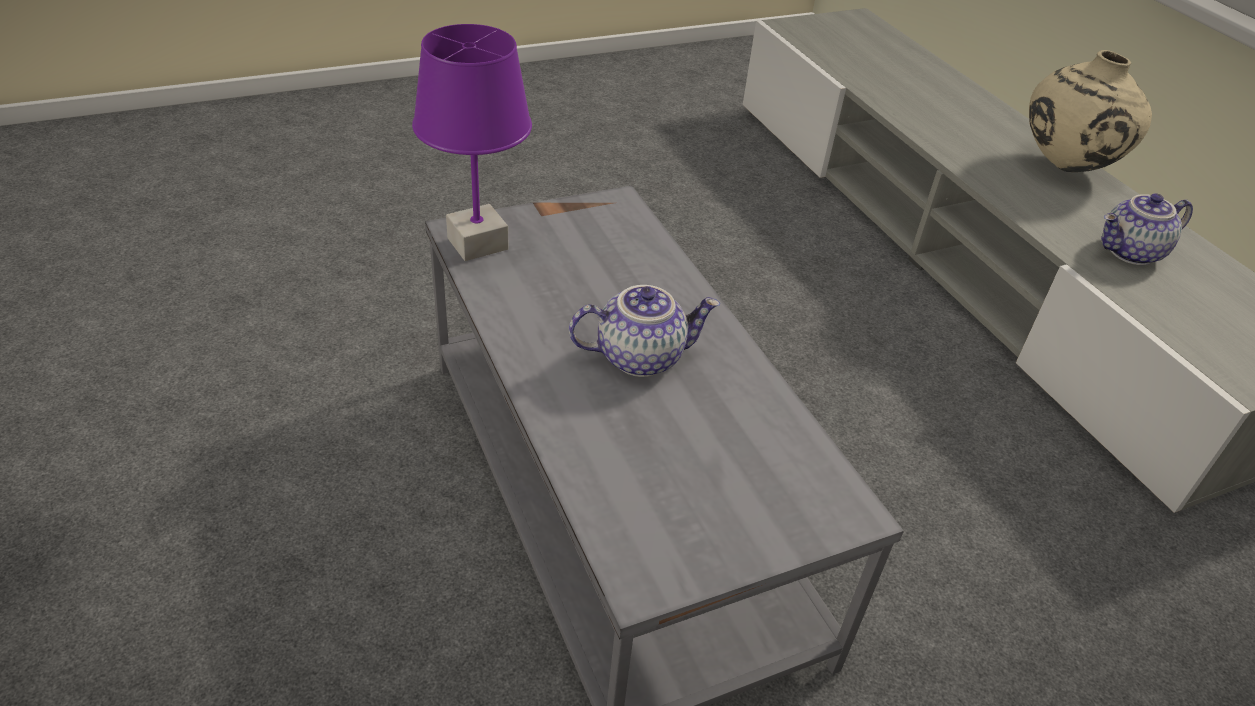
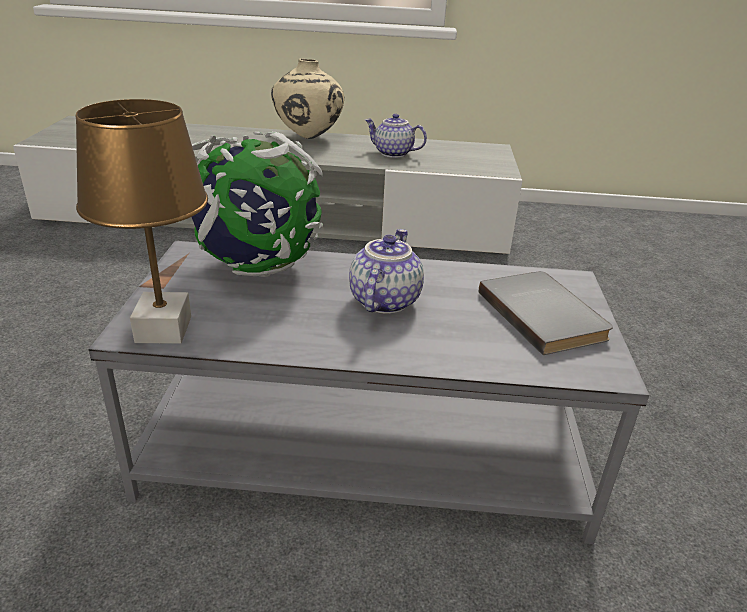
camera: 60 degrees left, 10 degrees down
purple table lamp [412,24,532,261] -> brown table lamp [76,99,208,344]
teapot [1101,193,1193,265] -> teapot turned 105 degrees clockwise [365,114,427,158]
none -> globe [192,131,323,277]
none -> grey book [479,271,613,355]

